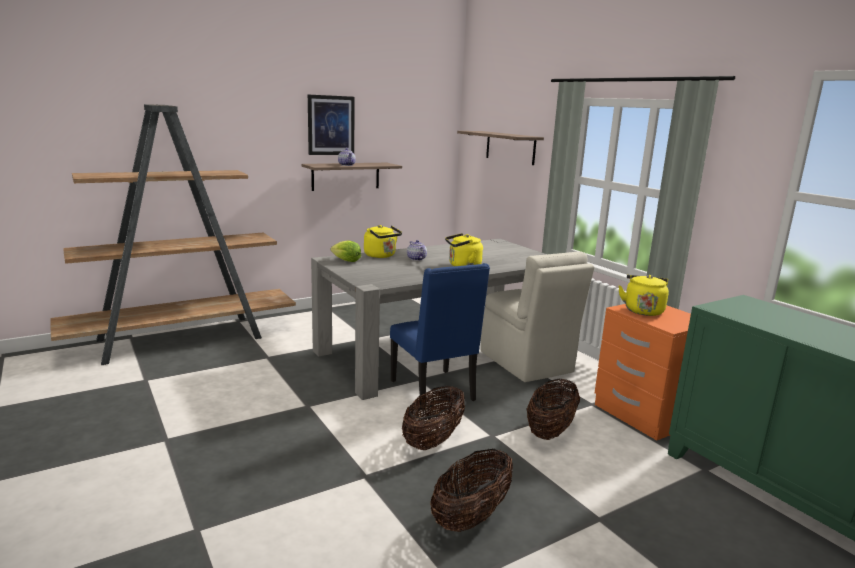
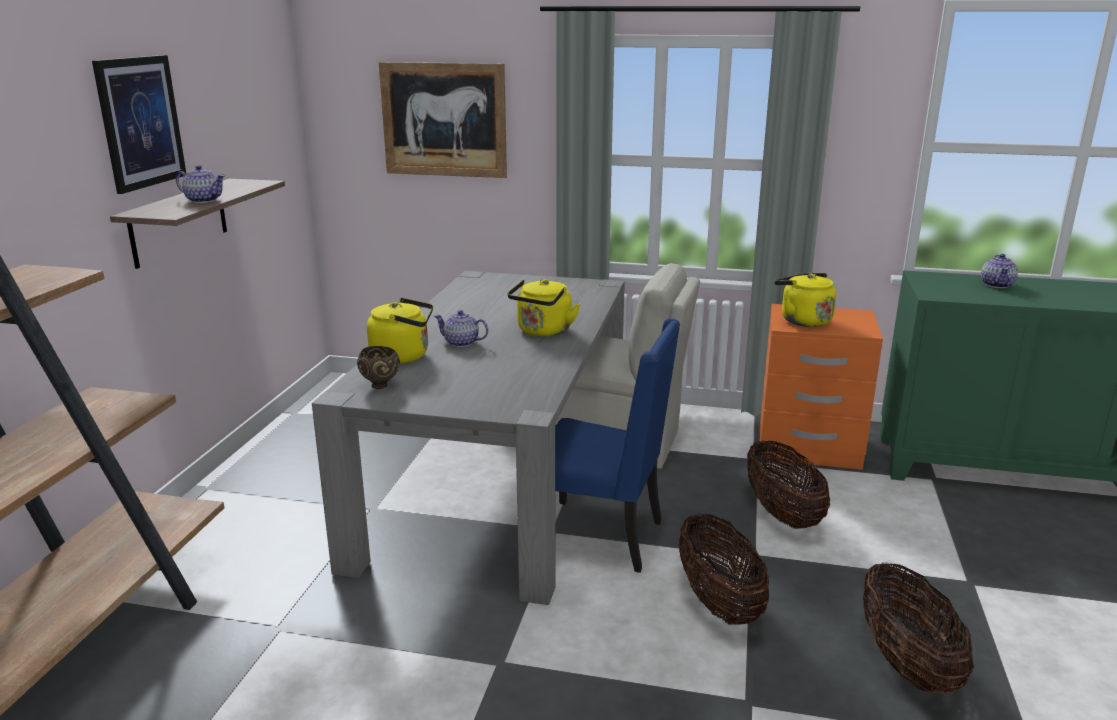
camera: 45 degrees left, 5 degrees up
lettuce [331,240,361,262] -> brown bowl [357,346,400,389]
shelf [457,131,544,165] -> picture [379,62,507,178]
none -> teapot [981,254,1018,288]

